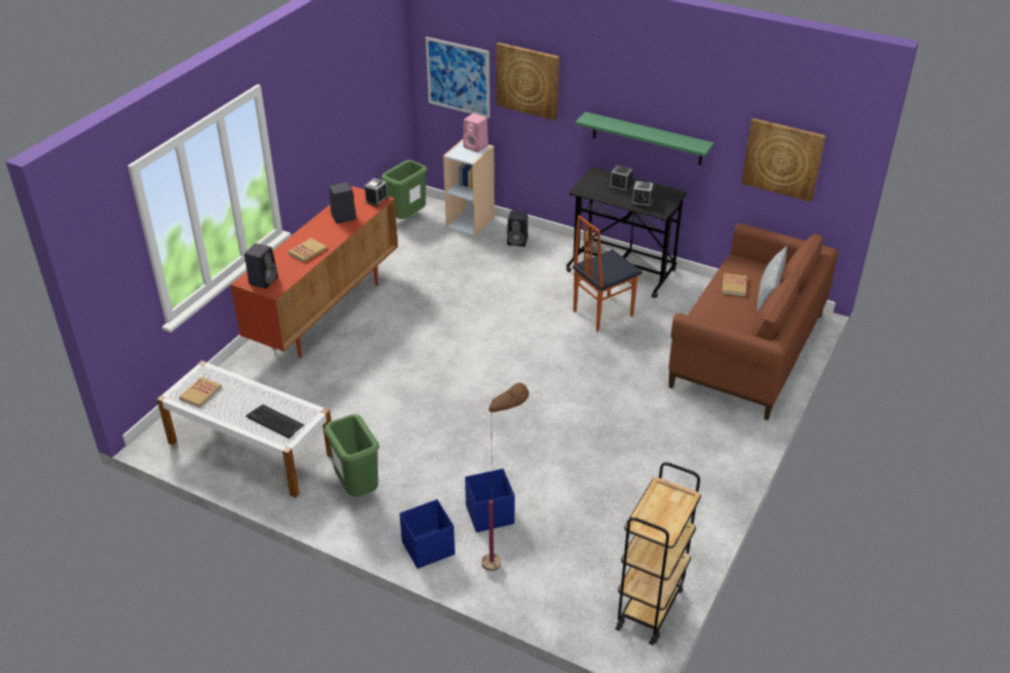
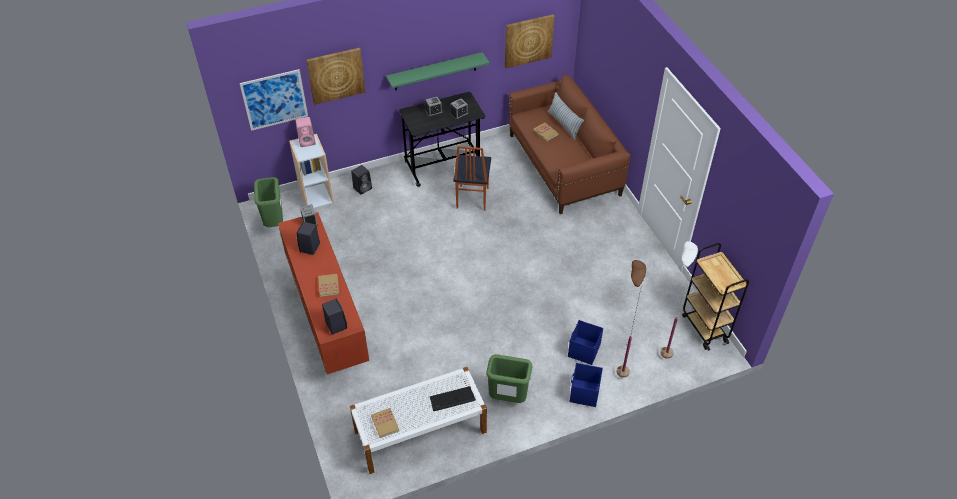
camera: 50 degrees left, 10 degrees up
none -> white floor lamp [660,241,698,359]

